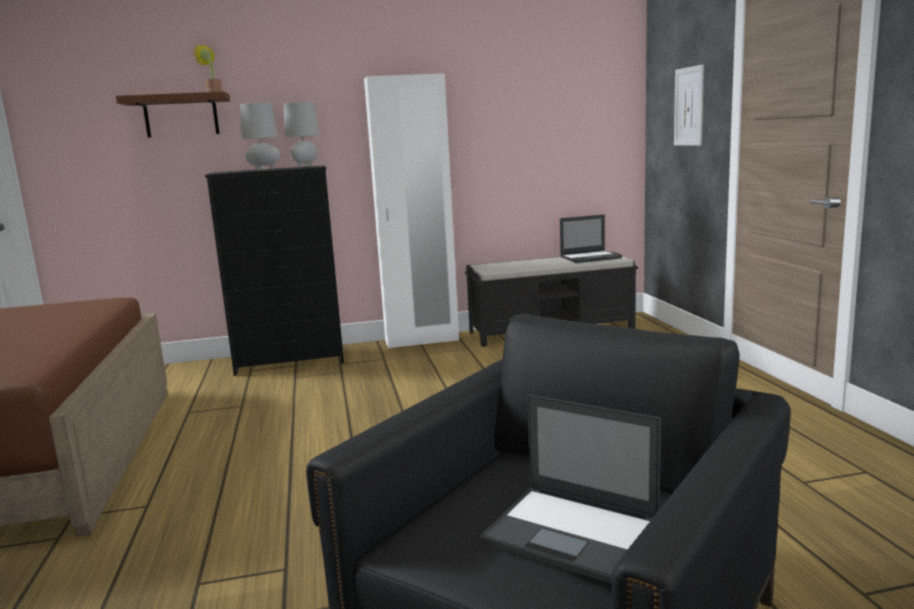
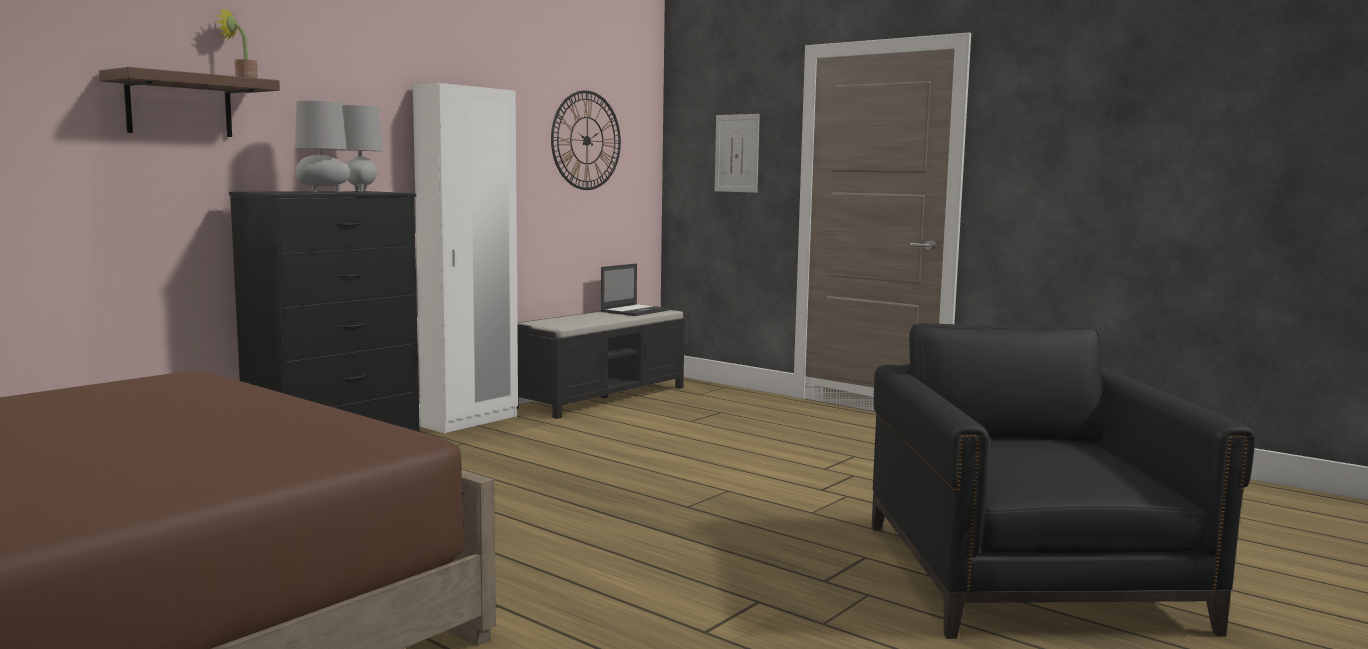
camera: 40 degrees left, 5 degrees down
laptop [480,395,661,584] -> none
none -> wall clock [551,90,621,190]

